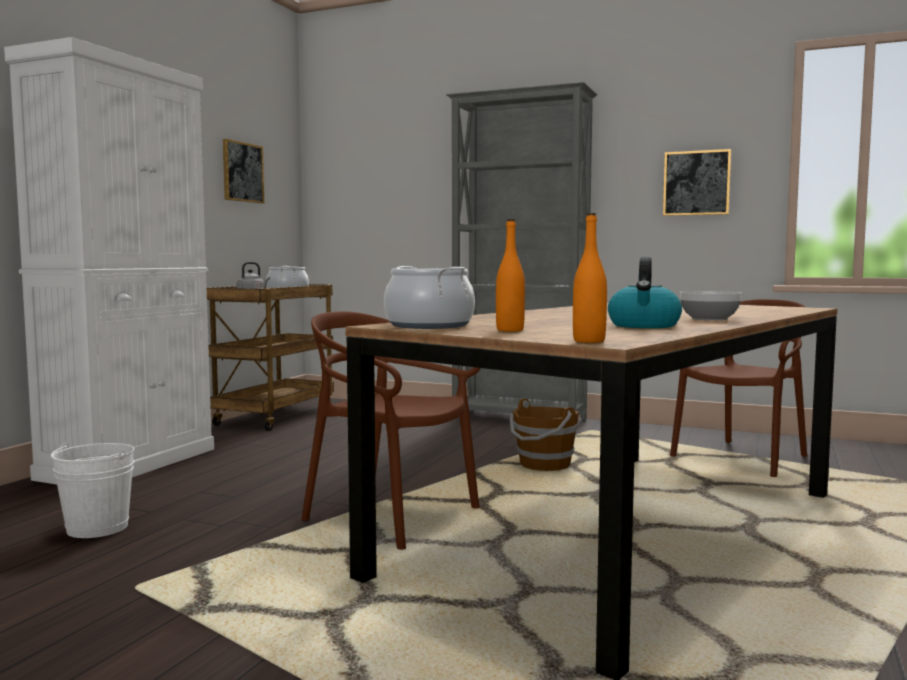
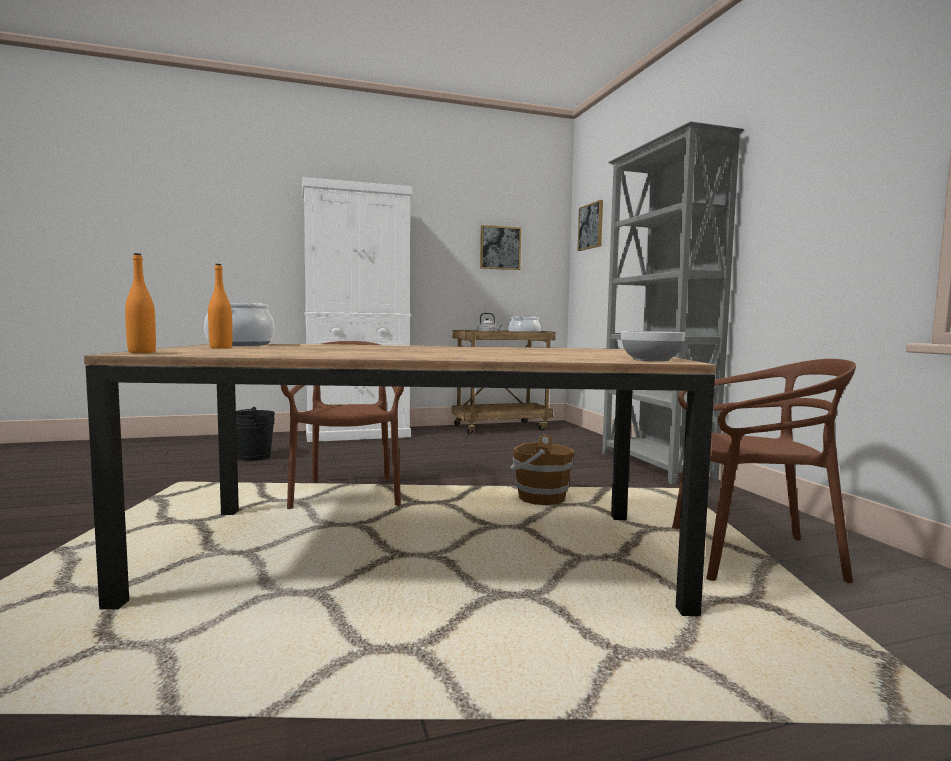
camera: 50 degrees right, 0 degrees up
white bucket [51,443,134,538] -> black bucket [236,407,275,461]
kettle [608,257,682,328] -> none
picture [663,149,731,216] -> picture moved to [578,200,603,251]
bowl [680,291,742,321] -> bowl moved to [621,331,685,361]

